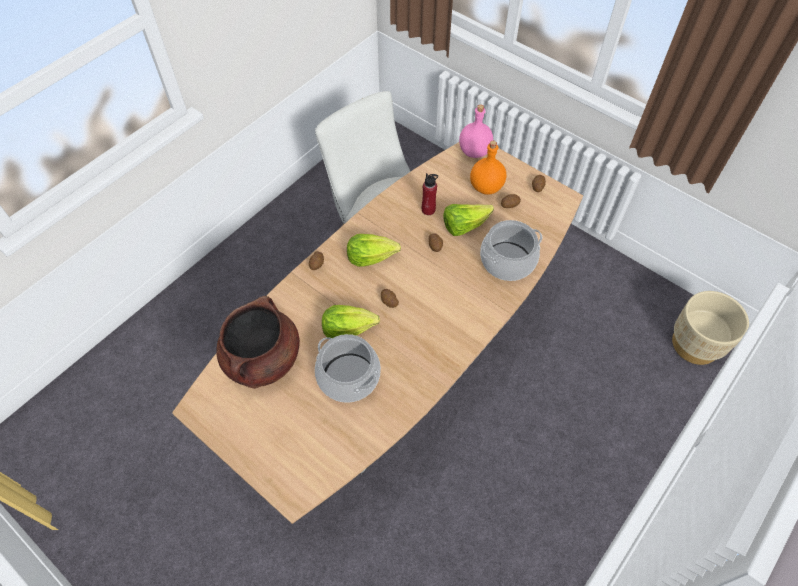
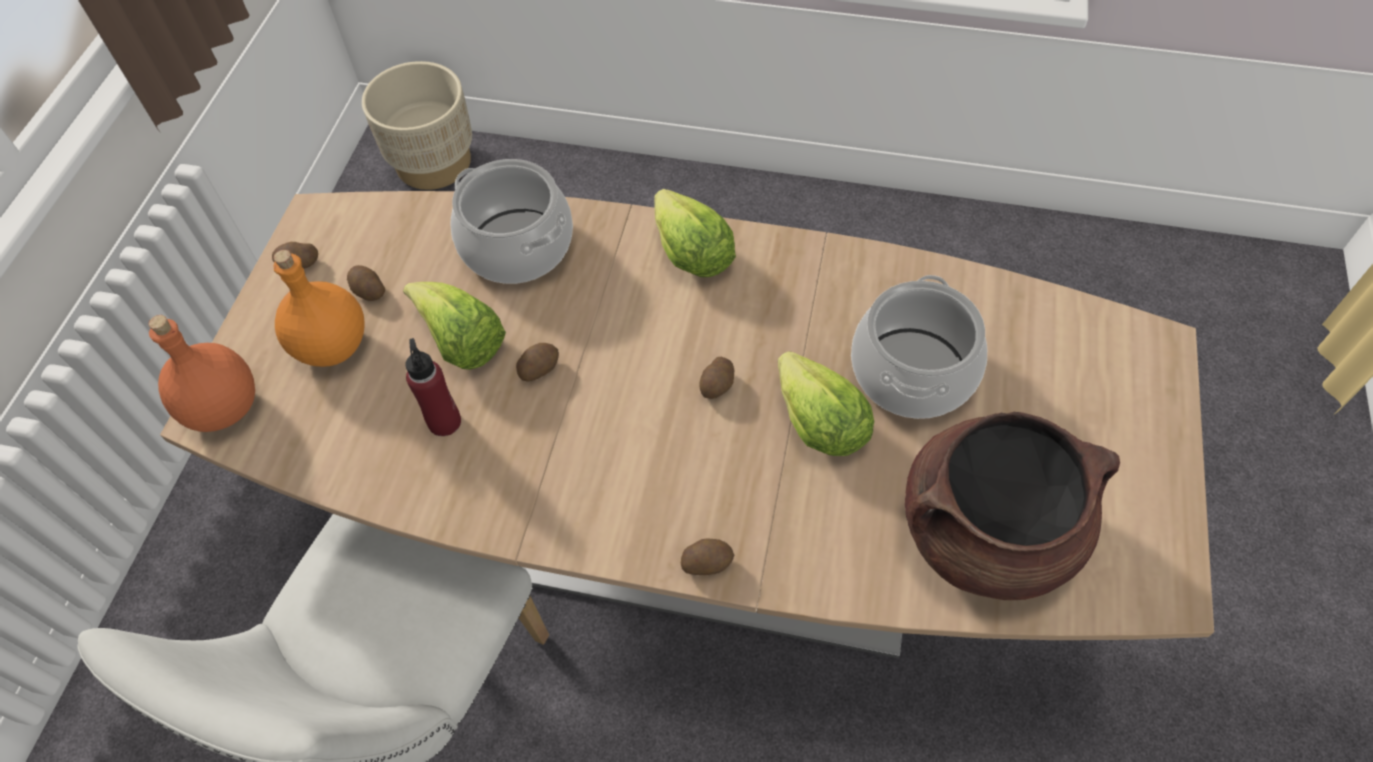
camera: 115 degrees left, 0 degrees up
lettuce [347,234,401,267] -> lettuce moved to [654,189,736,277]
pink bottle [459,104,493,158] -> orange bottle [148,315,255,432]

